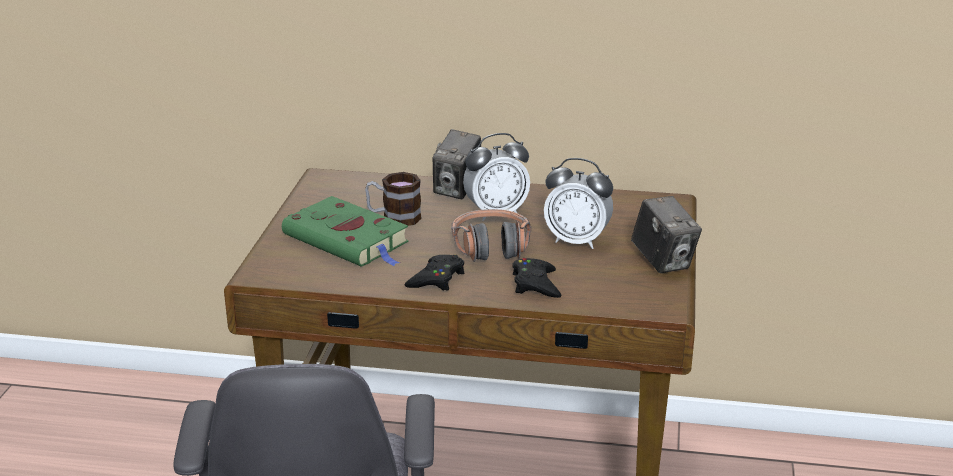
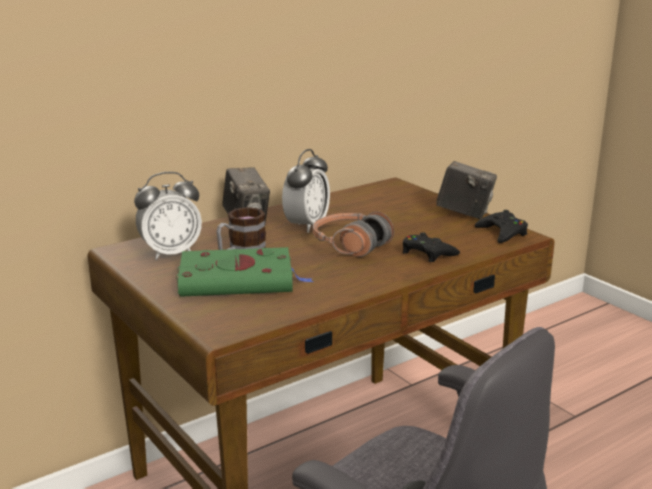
camera: 45 degrees left, 5 degrees down
black game controller [405,255,464,291] -> black game controller moved to [475,210,528,243]
alarm clock [544,158,613,249] -> alarm clock moved to [134,172,202,260]

